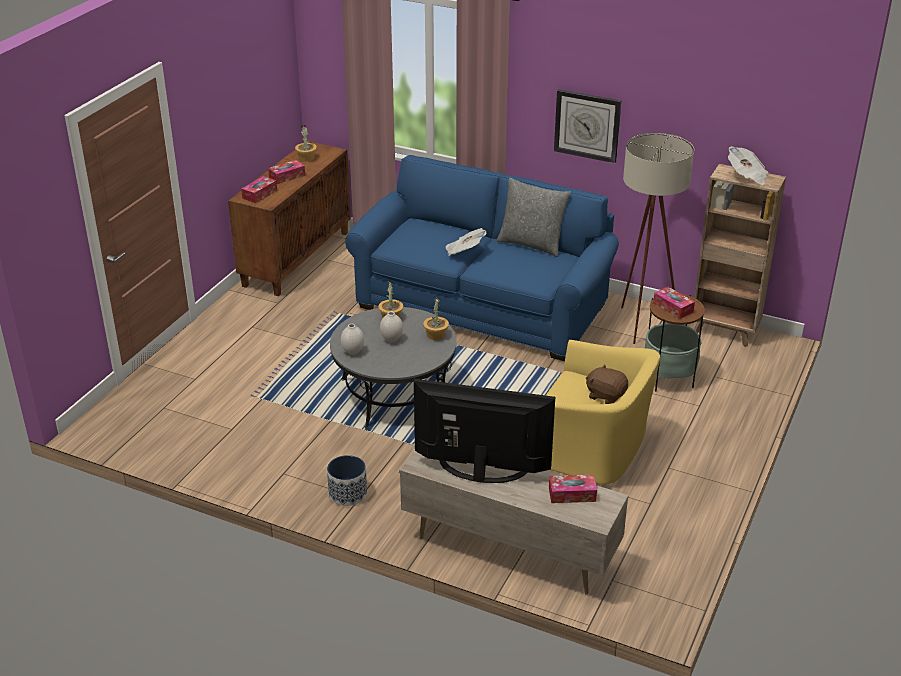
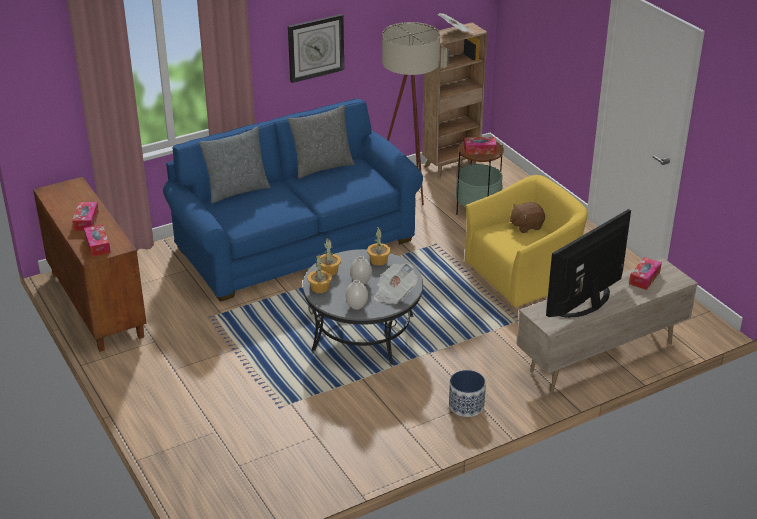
camera: 55 degrees left, 0 degrees up
potted plant [295,125,317,162] -> potted plant moved to [307,254,332,293]
newspaper [446,228,486,256] -> newspaper moved to [374,263,418,305]
none -> grey pillow [199,127,271,204]

